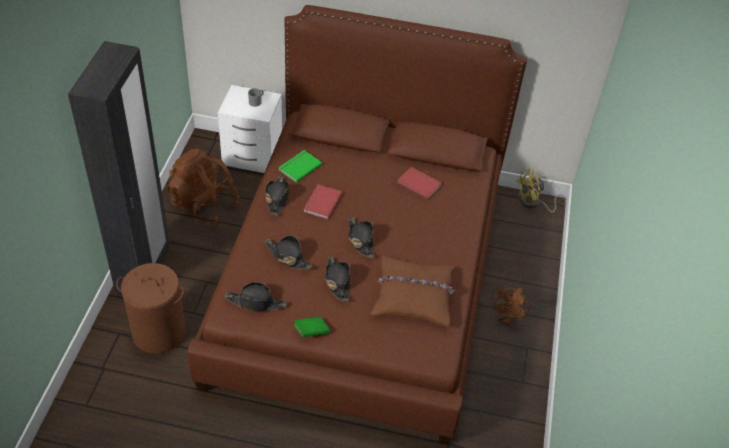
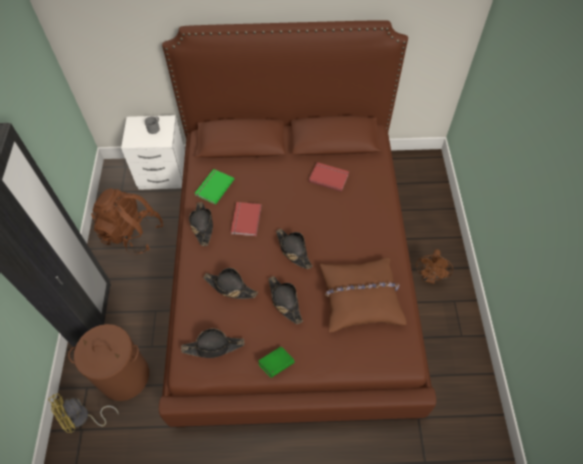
camera: 10 degrees left, 10 degrees up
yellow fan [516,168,566,213] -> yellow fan moved to [48,394,119,433]

